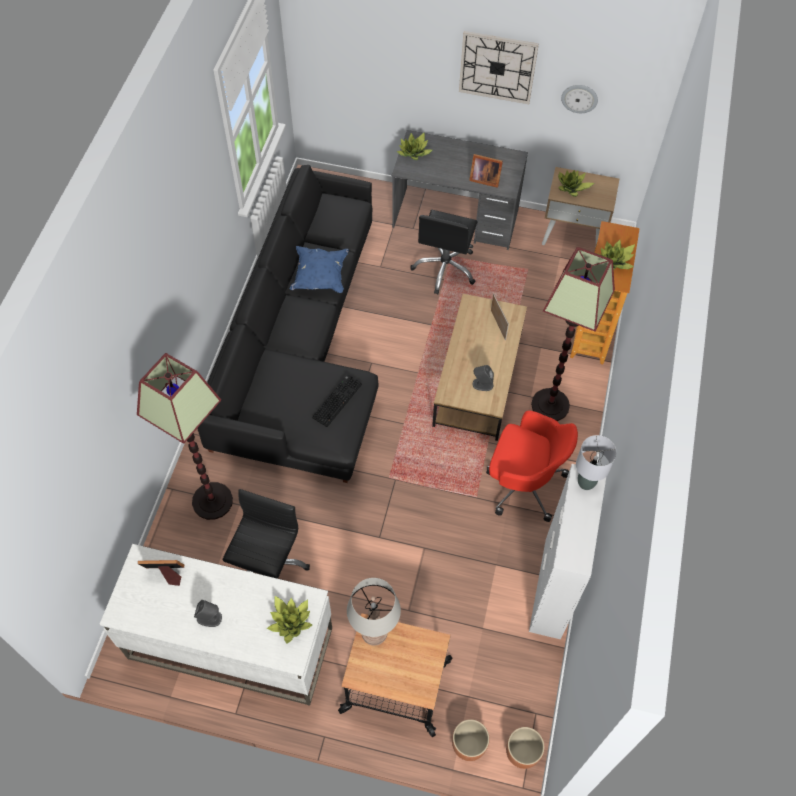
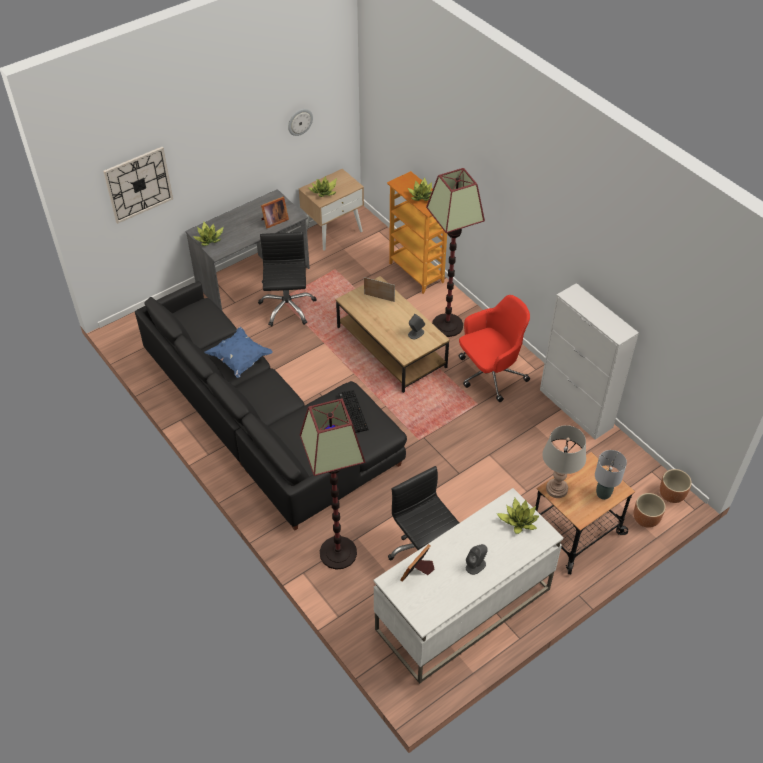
camera: 50 degrees left, 10 degrees down
black office chair [411,210,478,294] -> black office chair turned 150 degrees counterclockwise [258,232,317,326]
wall clock [459,31,539,104] -> wall clock moved to [103,147,173,224]
grey table lamp [576,435,616,490] -> grey table lamp moved to [595,450,627,500]

